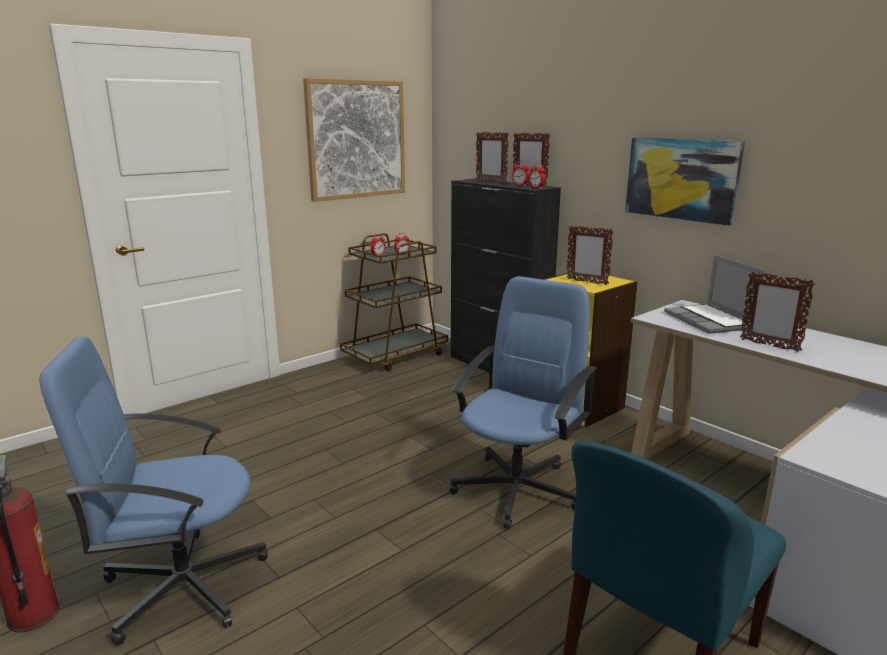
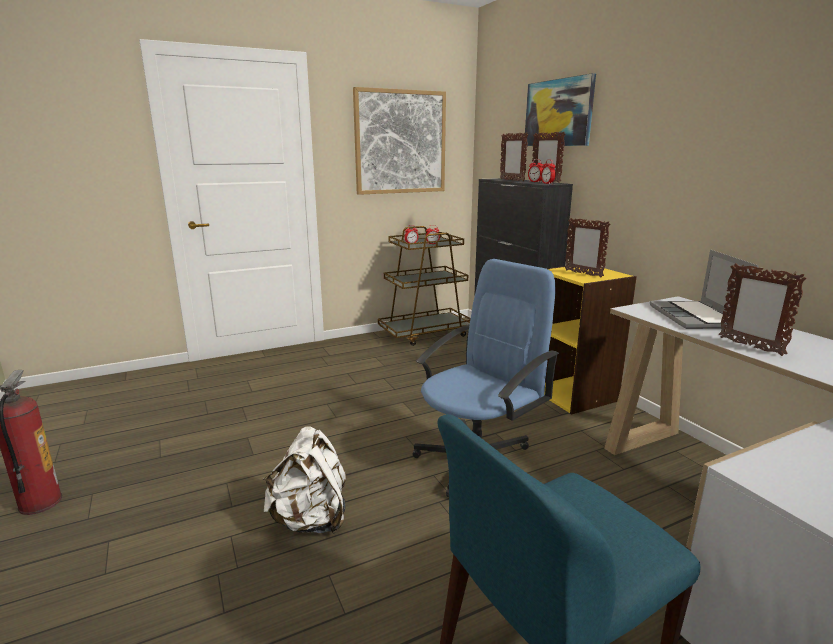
camera: 15 degrees right, 0 degrees up
blue office chair [39,337,268,646] -> none
picture [625,137,745,226] -> picture moved to [525,73,596,146]
none -> white backpack [263,426,346,534]

